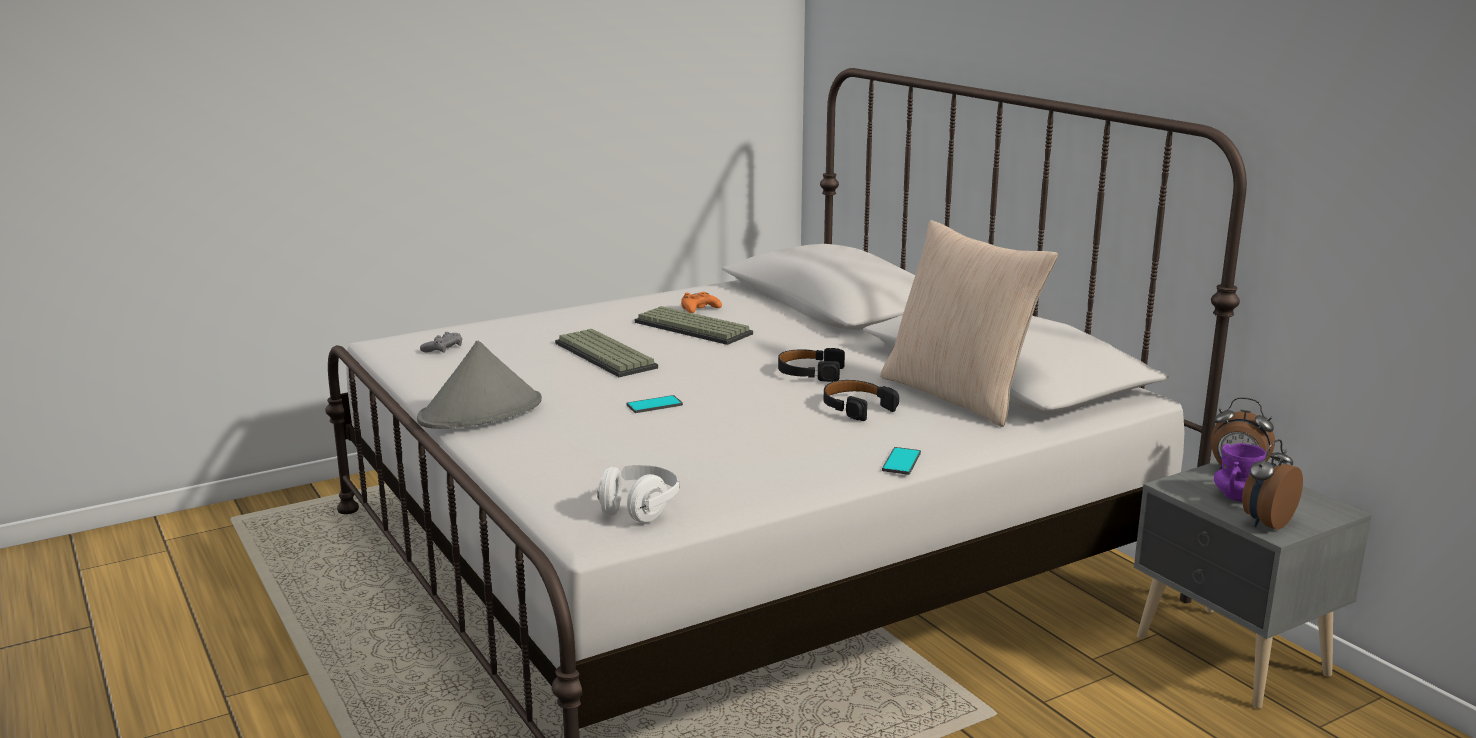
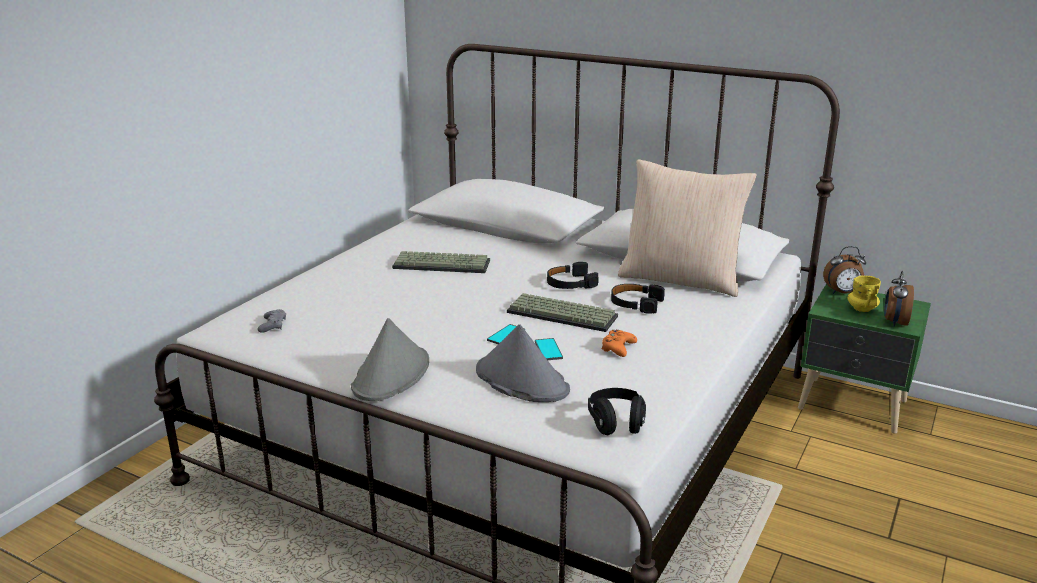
camera: 30 degrees left, 5 degrees up
keyboard [555,329,658,377] -> keyboard moved to [507,293,618,332]
white headphones [597,465,680,523] -> black headphones [588,388,646,435]
orange game controller [681,292,722,313] -> orange game controller moved to [601,330,637,357]
phone [882,447,921,475] -> phone moved to [535,338,563,360]
grey nightstand [1134,461,1372,708] -> green nightstand [798,284,931,434]
purple mug [1214,443,1266,501] -> yellow mug [848,275,881,312]
none -> grey hat [476,324,570,402]

